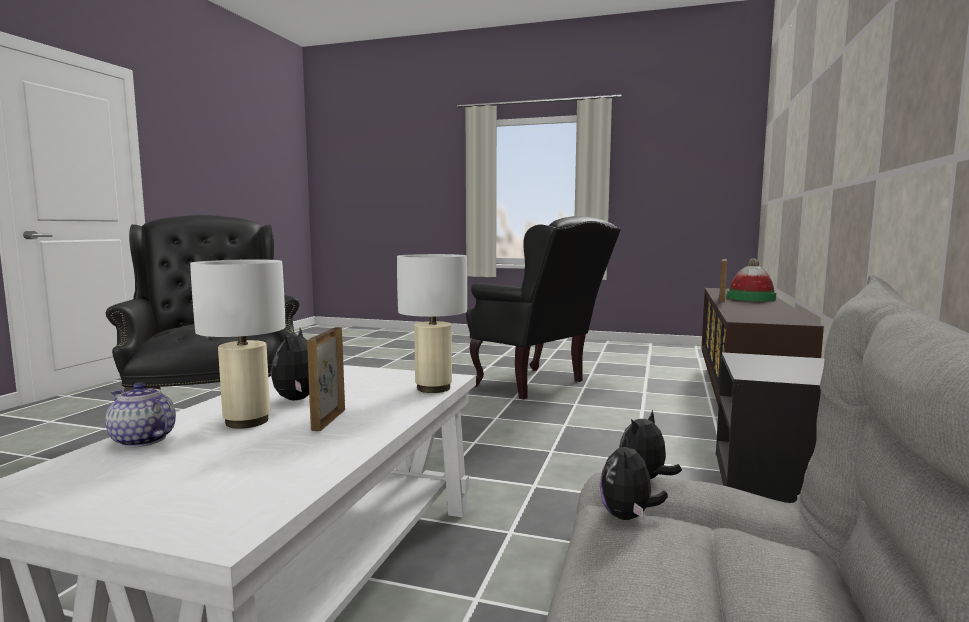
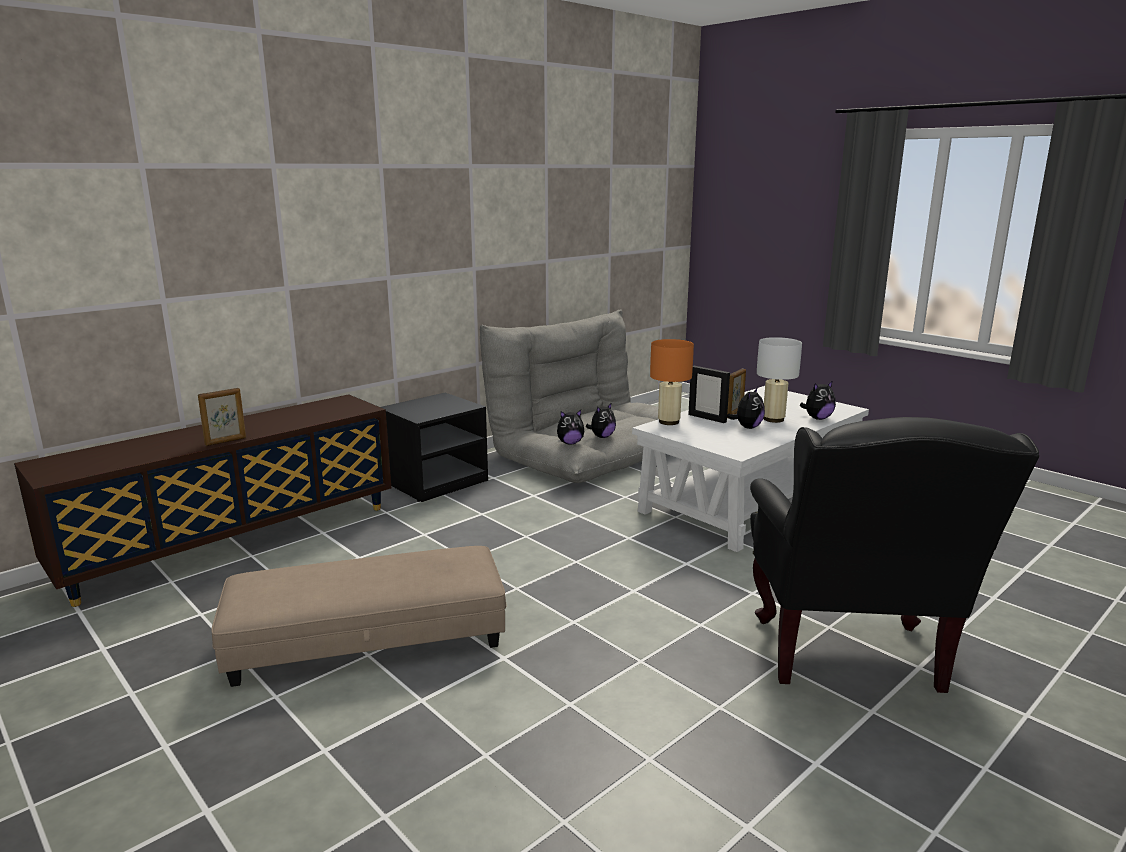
camera: 150 degrees left, 10 degrees up
teapot [106,382,176,448] -> plush toy [800,380,836,420]
white table lamp [397,254,467,393] -> orange table lamp [650,339,694,425]
black armchair [466,216,621,400] -> beige ottoman [211,546,507,687]
hat [727,259,776,301] -> none
none -> picture frame [688,366,730,423]

